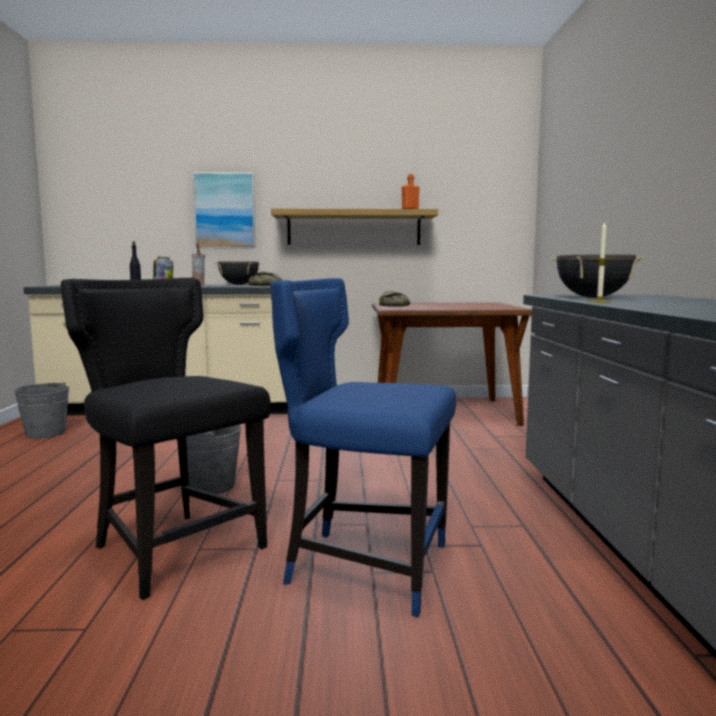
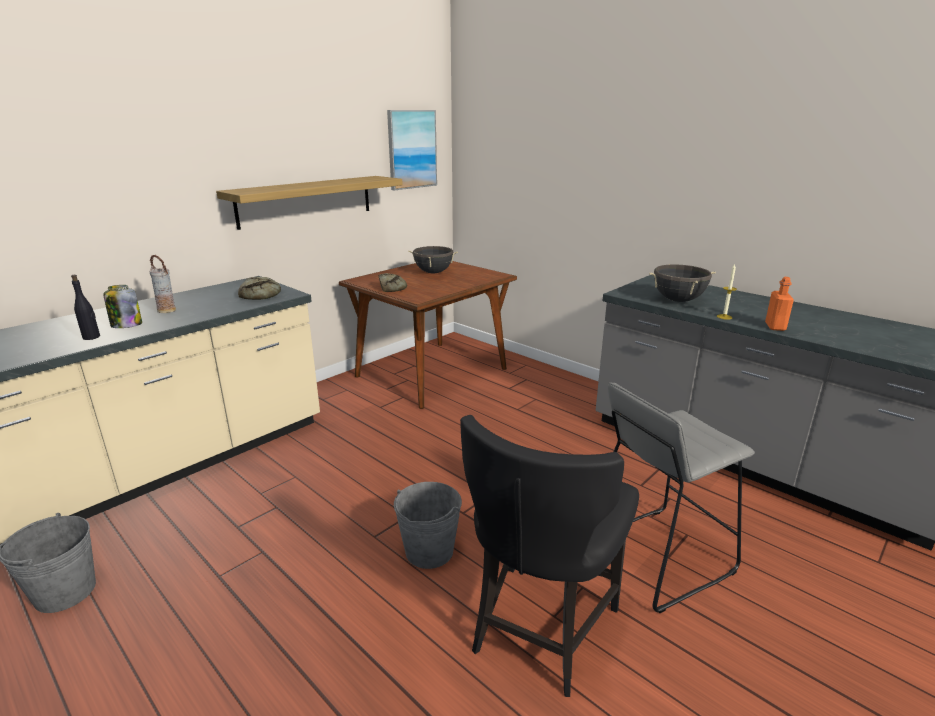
camera: 45 degrees left, 15 degrees up
black chair [61,278,271,600] -> black chair turned 60 degrees counterclockwise [460,415,639,697]
picture [193,172,256,248] -> picture moved to [387,110,437,190]
black cooking pot [215,261,261,285] -> black cooking pot moved to [408,246,458,273]
blue chair [270,278,456,617] -> grey stool [608,382,755,613]
orange bottle [402,174,420,209] -> orange bottle moved to [765,277,794,331]

